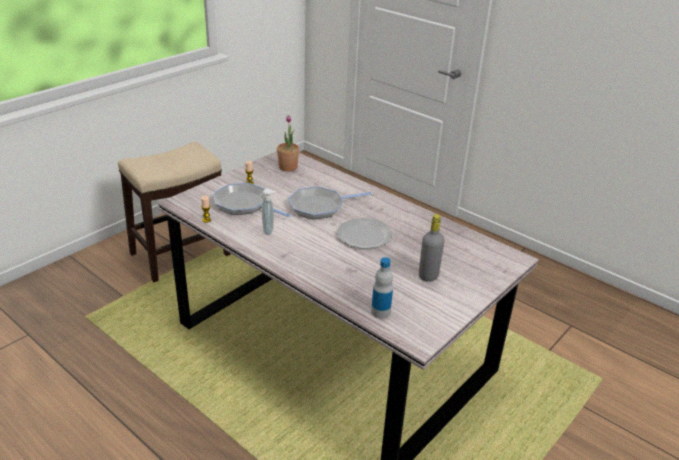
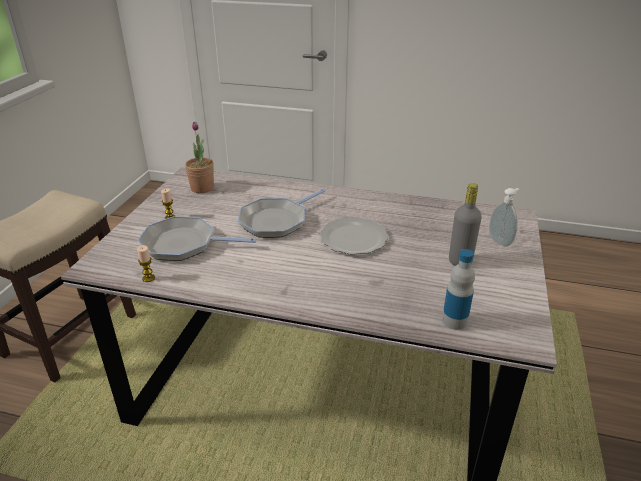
camera: 25 degrees left, 0 degrees up
soap dispenser [262,189,276,235] -> soap dispenser moved to [489,188,519,247]

